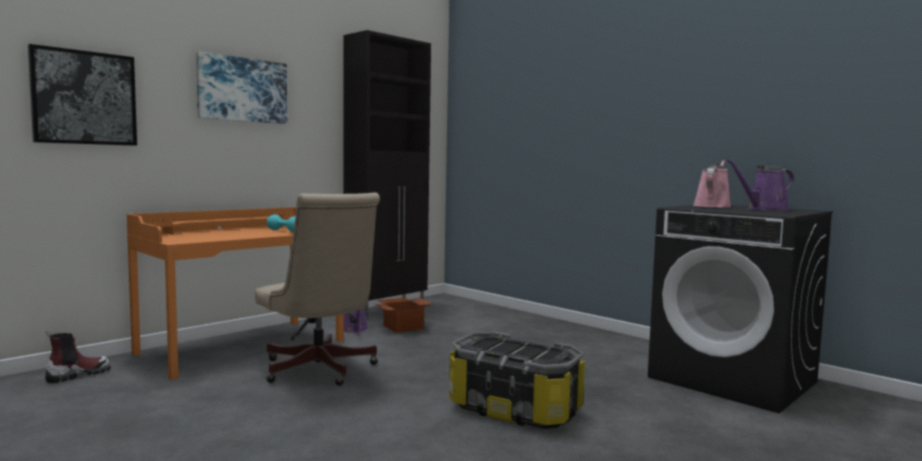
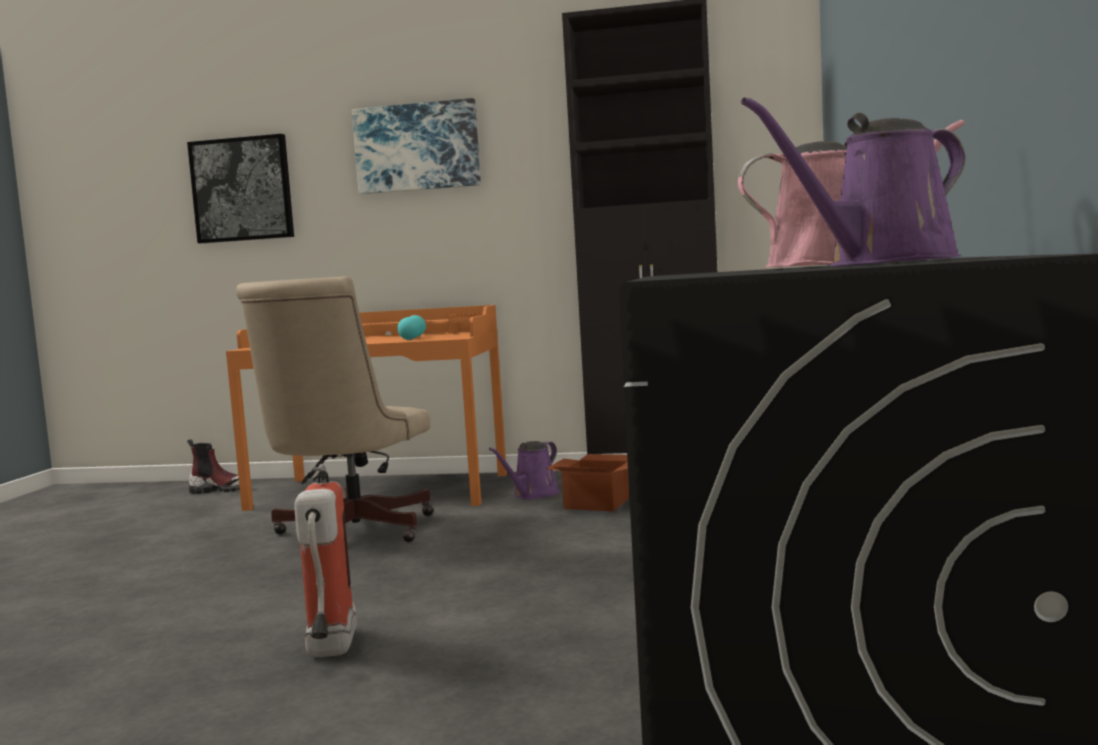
camera: 55 degrees right, 0 degrees up
storage box [449,332,585,429] -> fire extinguisher [294,464,357,657]
purple watering can [727,159,794,210] -> purple watering can turned 60 degrees counterclockwise [741,97,965,266]

